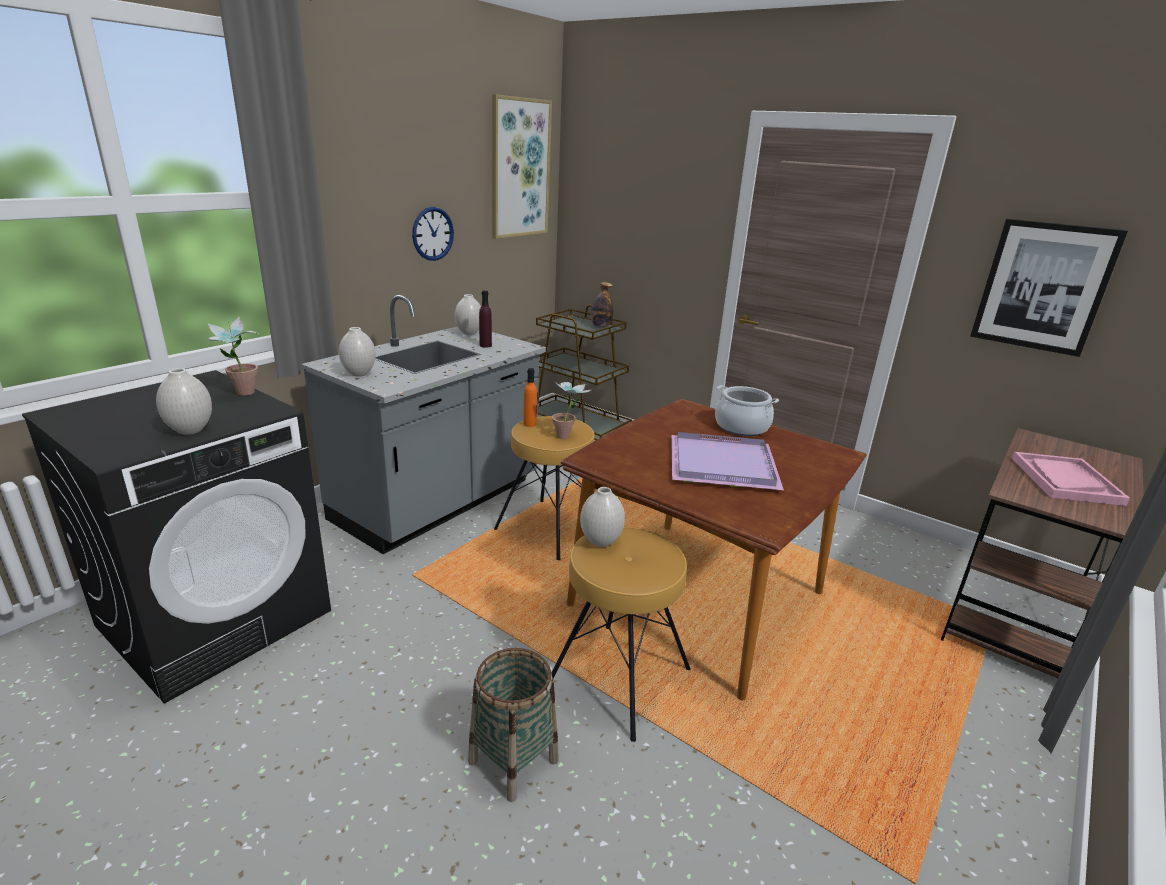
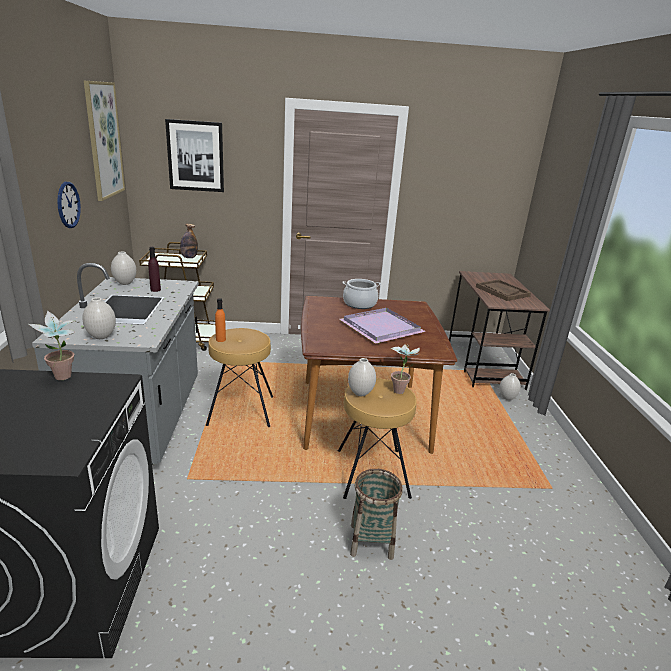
camera: 40 degrees left, 0 degrees up
white vase [156,368,212,435] -> white vase moved to [499,373,521,400]
potted plant [552,380,591,439] -> potted plant moved to [391,344,420,394]
picture [970,219,1128,357] -> picture moved to [165,119,224,192]
pink tray [1012,452,1130,506] -> brown tray [476,280,531,301]

